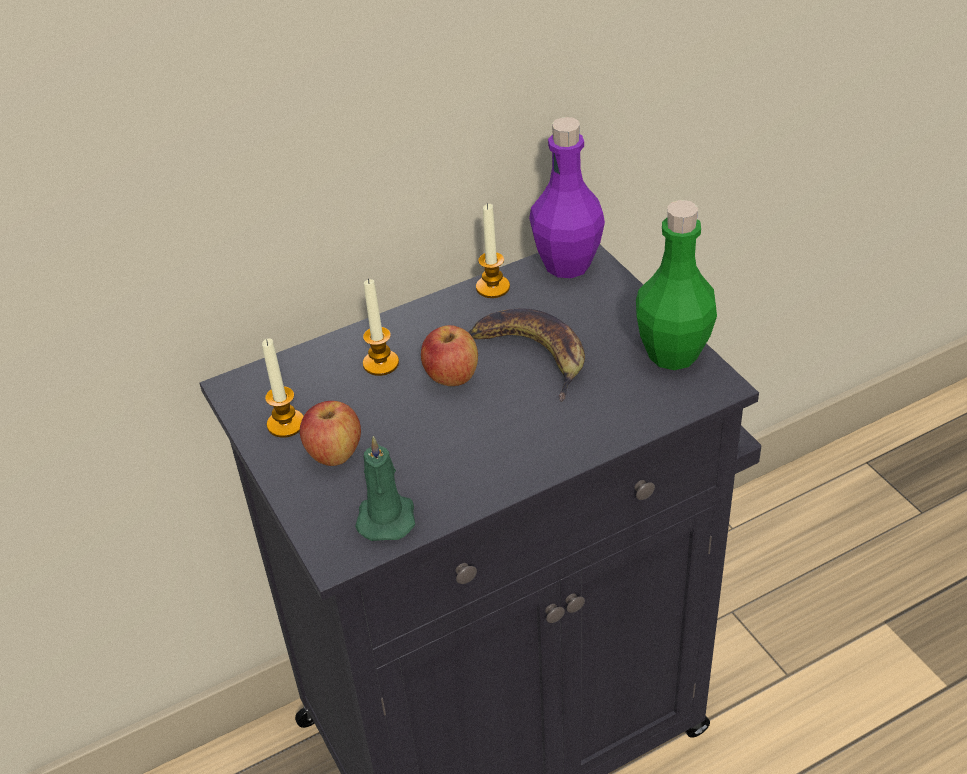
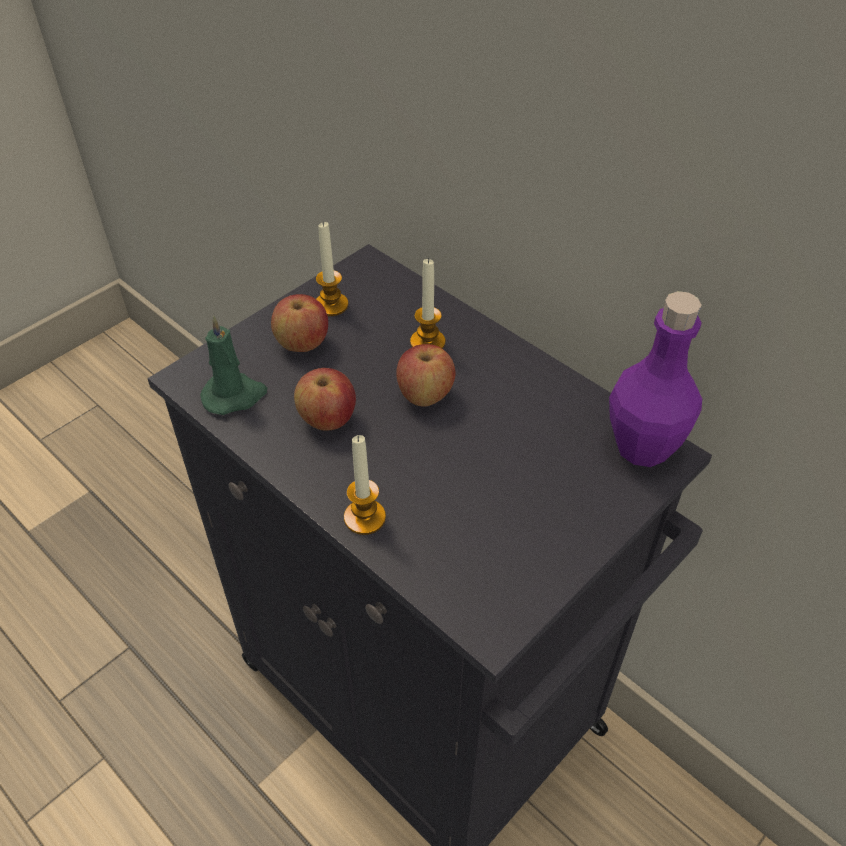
camera: 70 degrees right, 5 degrees up
banana [468,308,585,402] -> none
candle [476,203,510,298] -> candle moved to [344,435,386,535]
green bottle [636,200,717,370] -> none
none -> apple [294,368,356,431]

